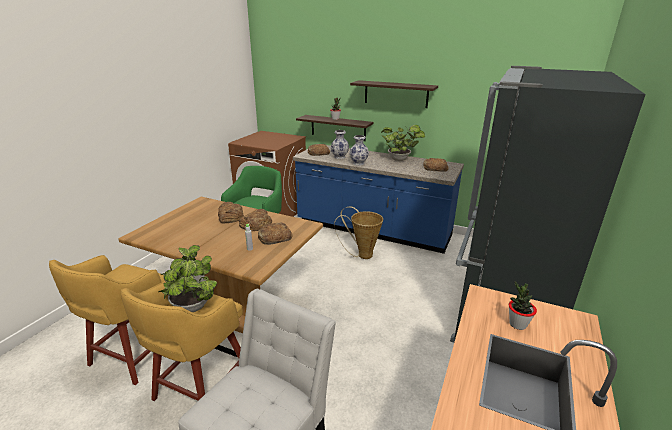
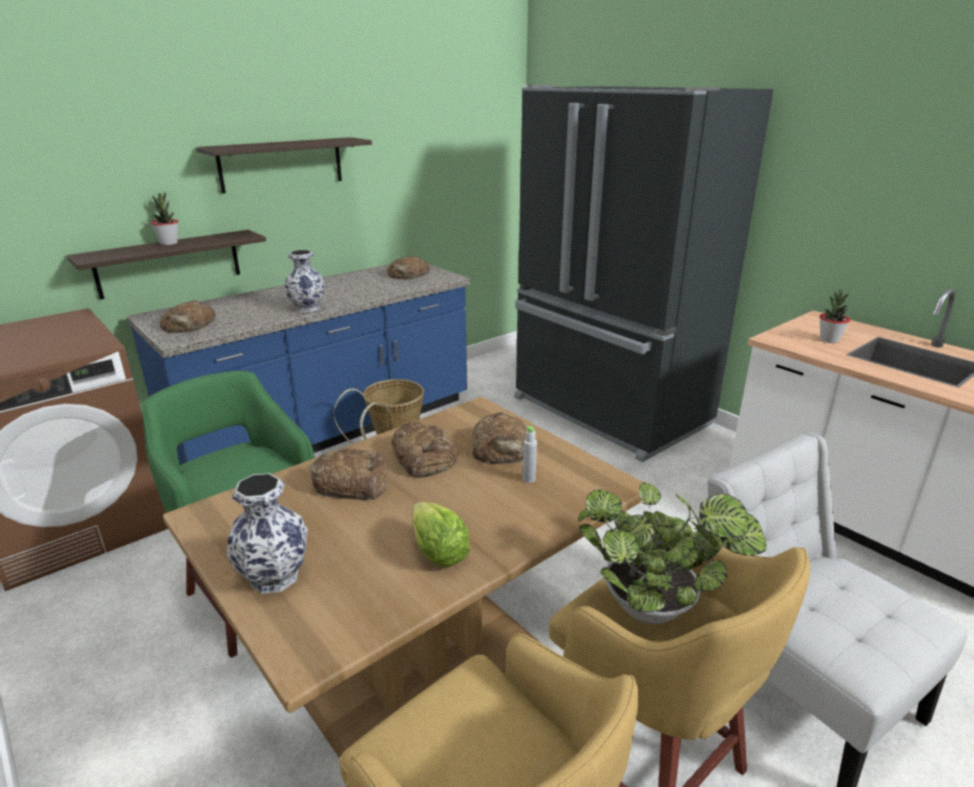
camera: 65 degrees left, 0 degrees up
vase [331,130,349,159] -> vase moved to [227,473,308,594]
potted plant [381,125,425,161] -> none
none -> lettuce [412,502,470,567]

